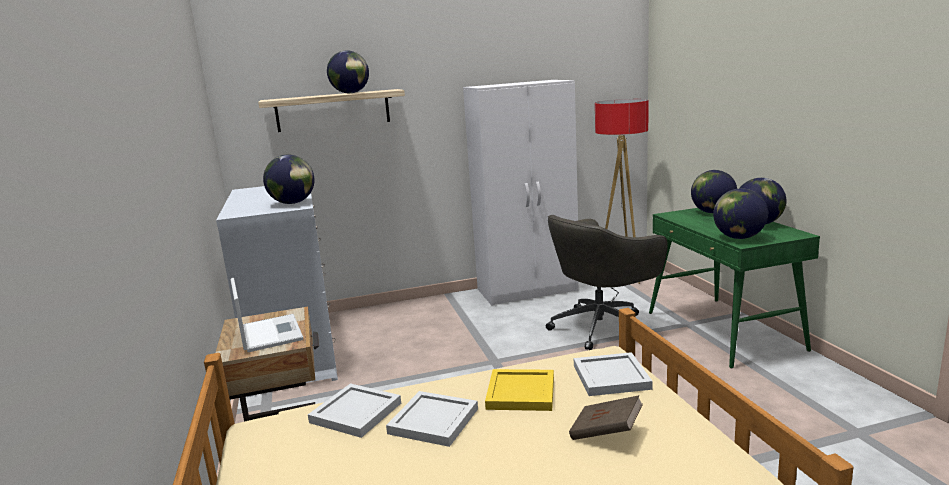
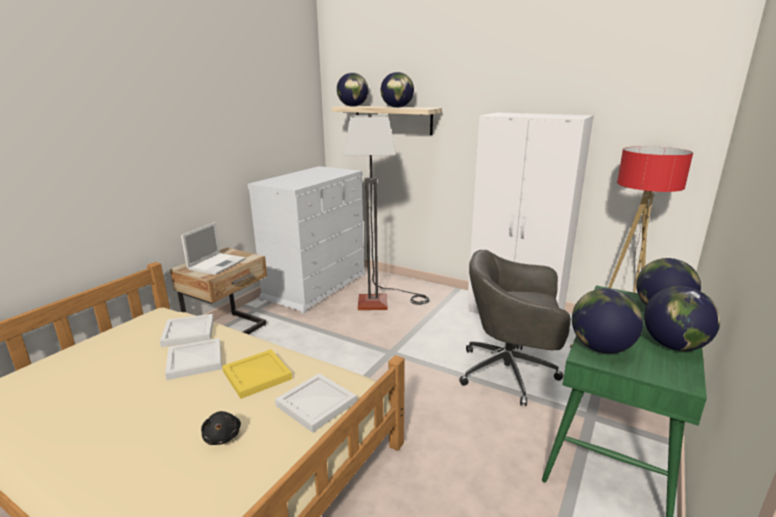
camera: 45 degrees right, 5 degrees up
globe [263,155,315,204] -> globe moved to [337,73,368,107]
brown book [569,395,643,440] -> black plush toy [201,411,241,445]
none -> floor lamp [343,113,429,310]

